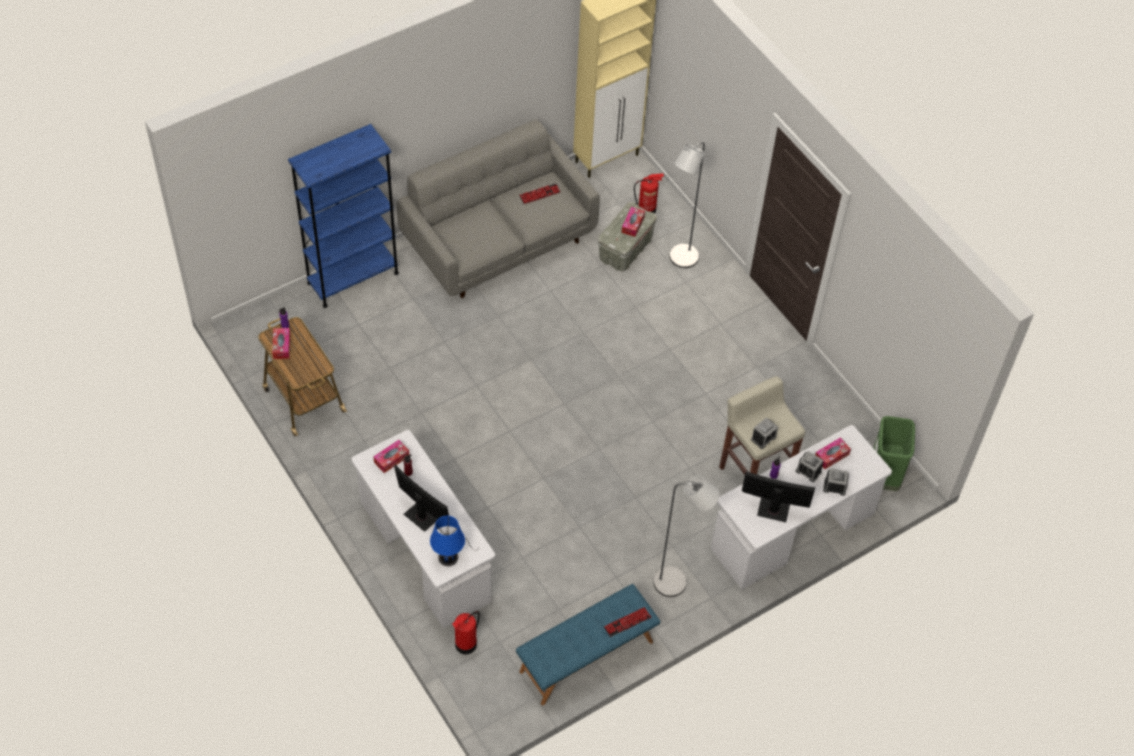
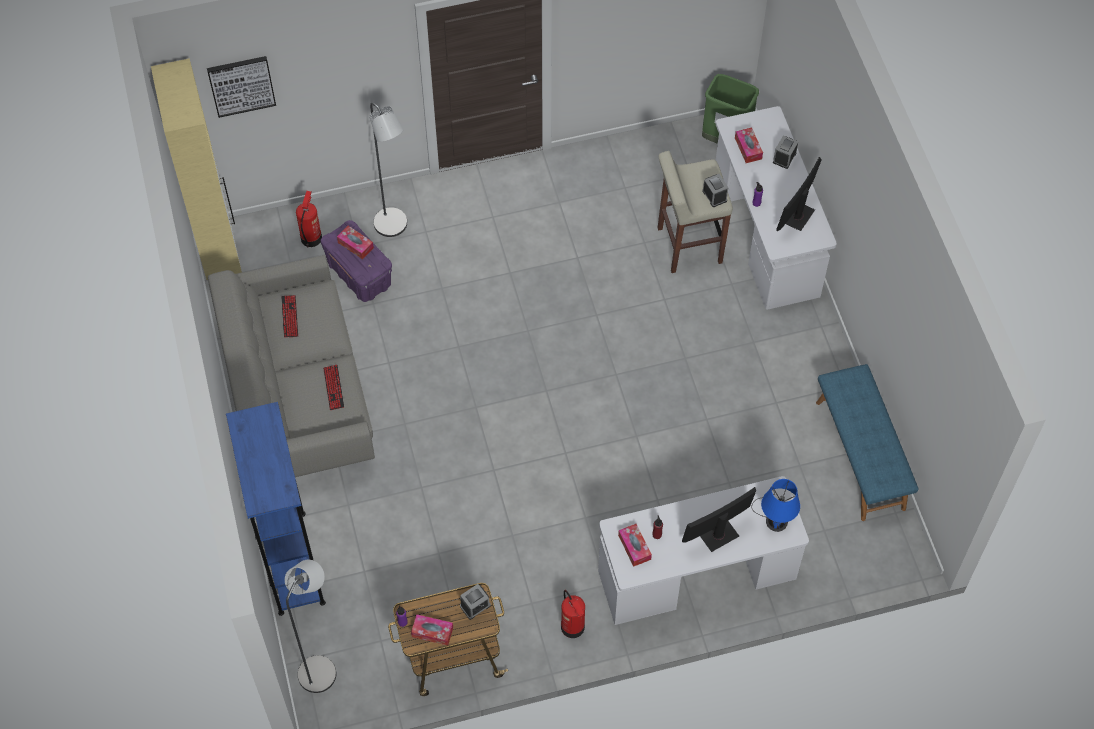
camera: 70 degrees left, 5 degrees up
fire extinguisher [452,611,480,654] -> fire extinguisher moved to [561,590,585,638]
grey storage box [598,202,657,271] -> purple storage box [321,220,392,302]
keyboard [604,607,651,637] -> keyboard moved to [323,365,344,410]
grey floor lamp [653,475,720,597] -> grey floor lamp moved to [285,560,336,693]
alarm clock [796,451,824,482] -> alarm clock moved to [460,584,491,620]
none -> picture [207,56,276,118]

